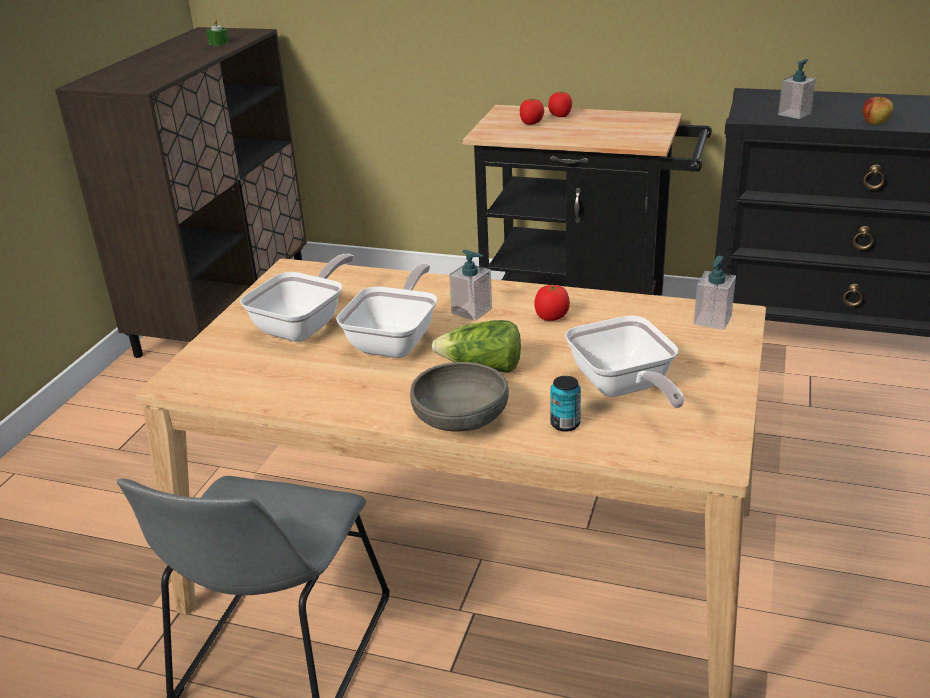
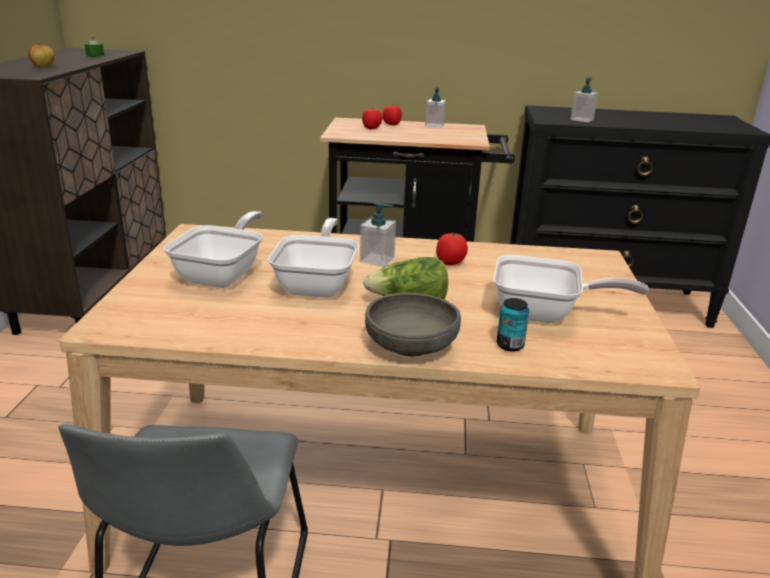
camera: 15 degrees left, 5 degrees down
frying pan [565,315,685,408] -> frying pan turned 45 degrees counterclockwise [493,255,649,323]
soap dispenser [694,256,736,330] -> soap dispenser moved to [425,87,446,128]
apple [863,96,893,125] -> apple moved to [28,43,55,67]

